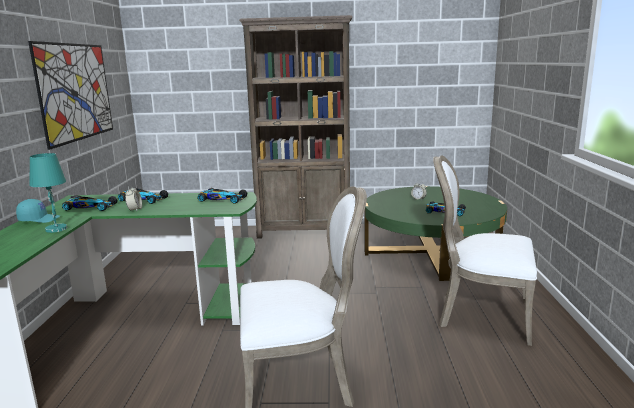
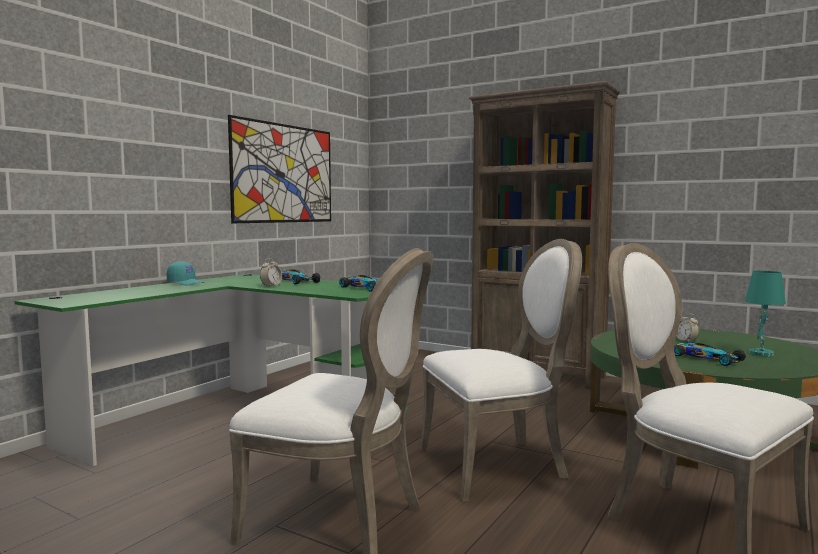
camera: 30 degrees right, 10 degrees down
turquoise table lamp [29,153,67,233] -> turquoise table lamp moved to [745,271,786,356]
toy car [62,196,117,211] -> none
none -> white chair [420,239,582,502]

